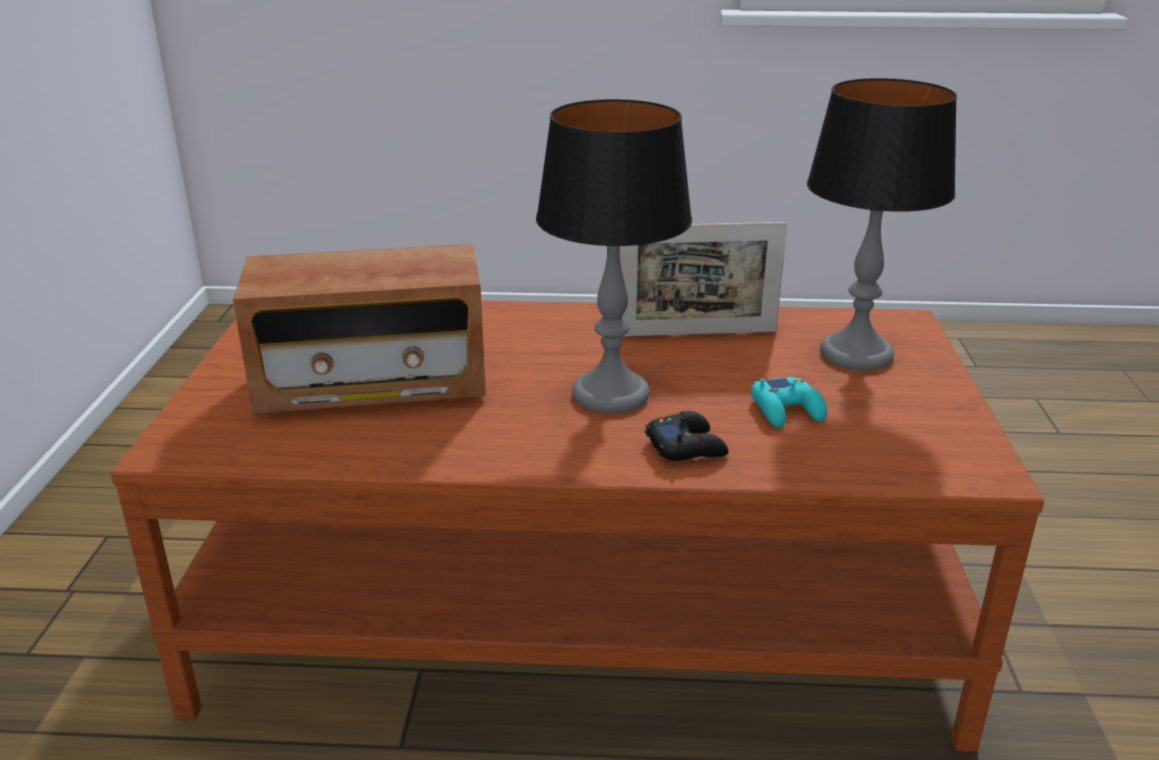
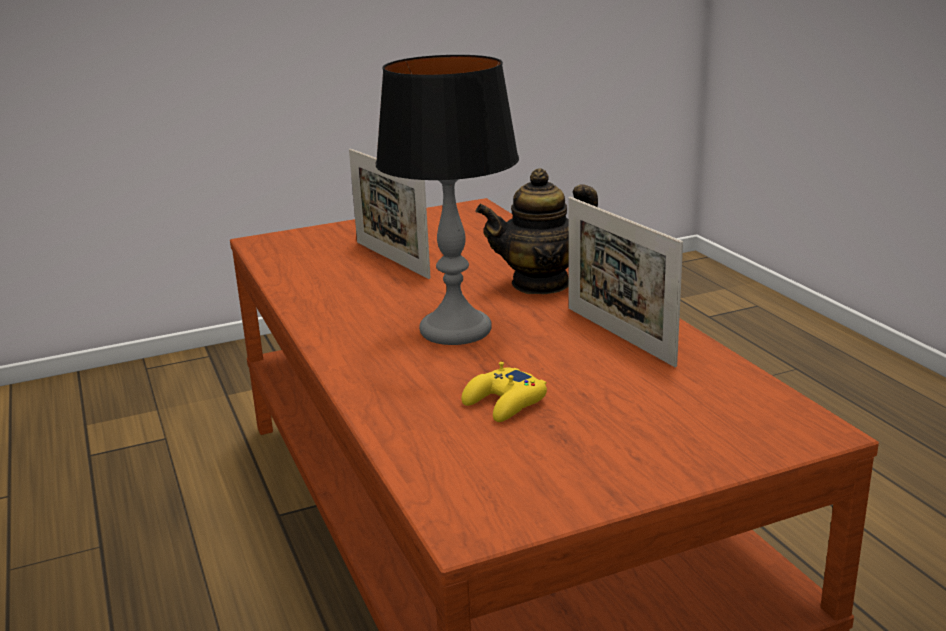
camera: 65 degrees right, 5 degrees down
radio [233,244,486,413] -> picture frame [349,149,431,279]
black game controller [645,411,729,461] -> none
turquoise game controller [751,377,827,427] -> yellow game controller [461,362,547,422]
table lamp [807,78,957,370] -> none
none -> teapot [476,168,598,294]

